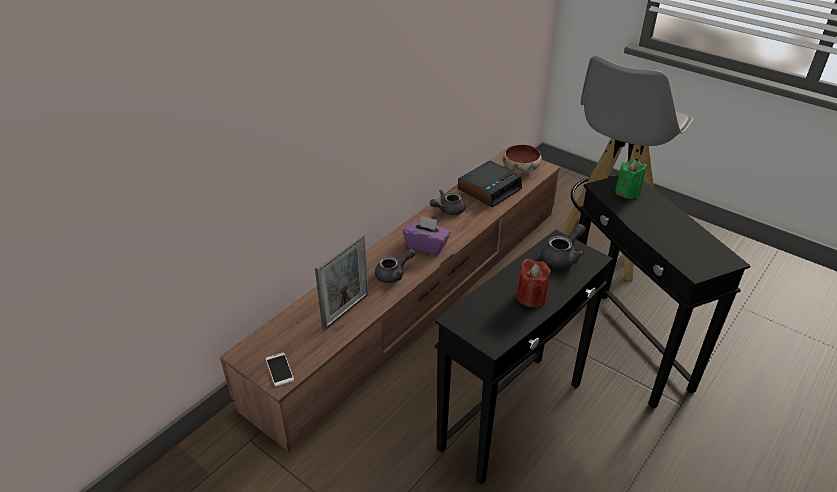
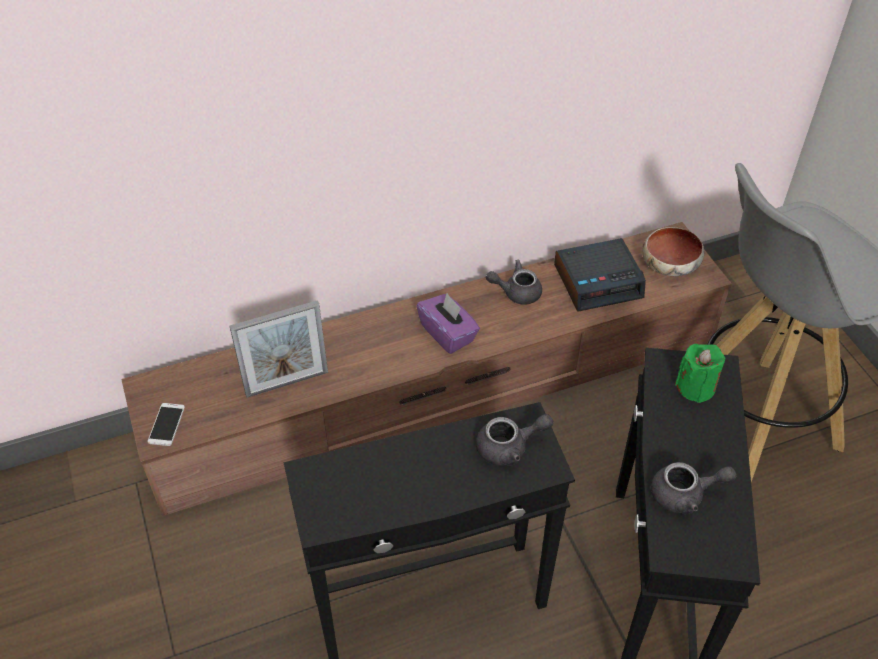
camera: 30 degrees right, 10 degrees up
grey teapot [375,249,415,283] -> grey teapot moved to [651,462,737,514]
red candle [516,259,551,308] -> none

